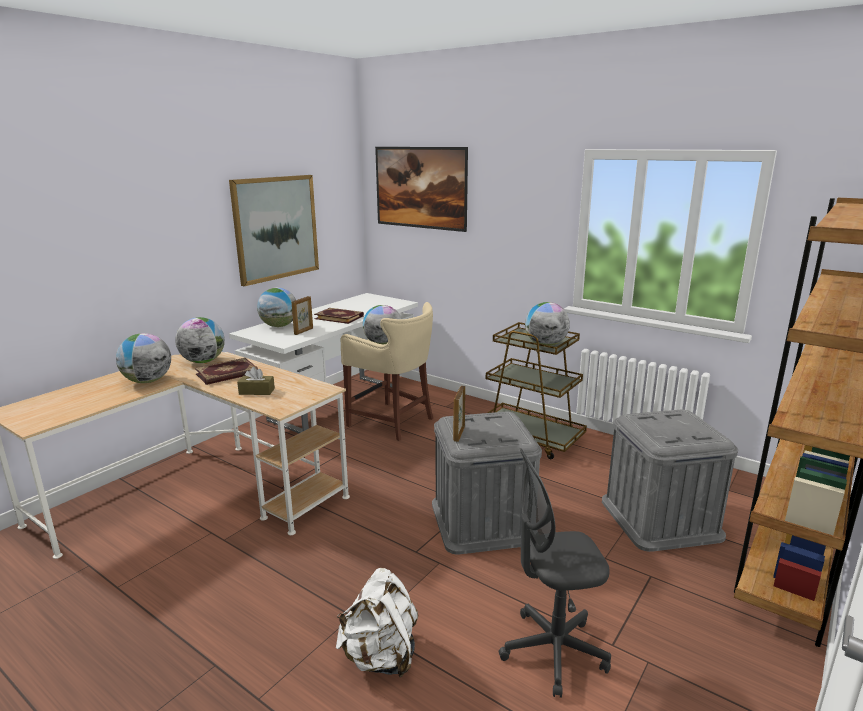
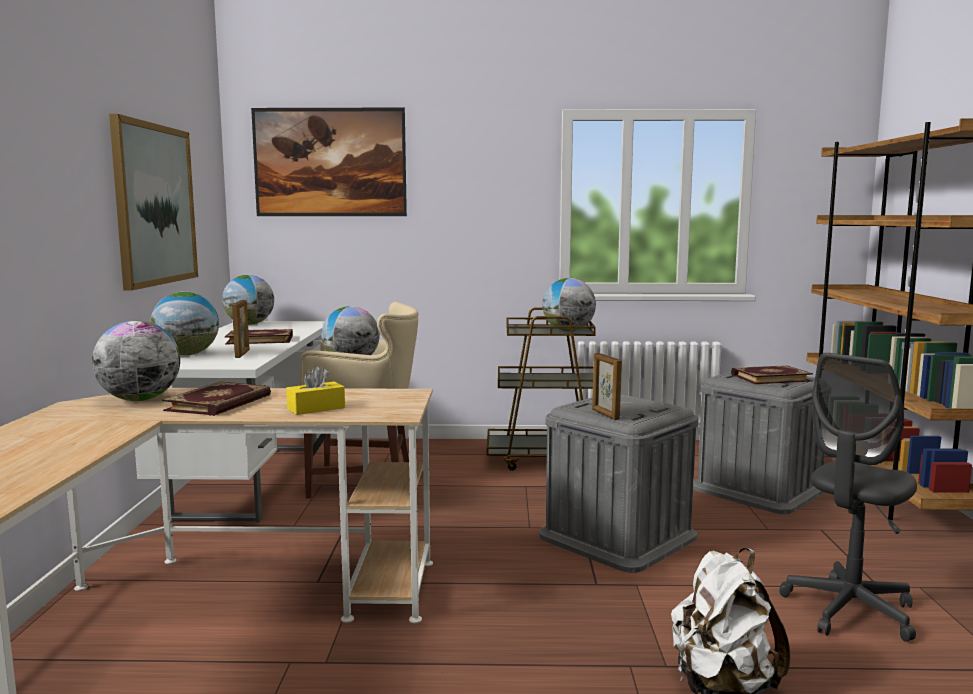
camera: 35 degrees left, 10 degrees down
globe [116,333,171,383] -> globe moved to [222,275,274,325]
brown tissue box [237,367,275,395] -> yellow tissue box [286,366,345,415]
none -> book [731,365,813,384]

